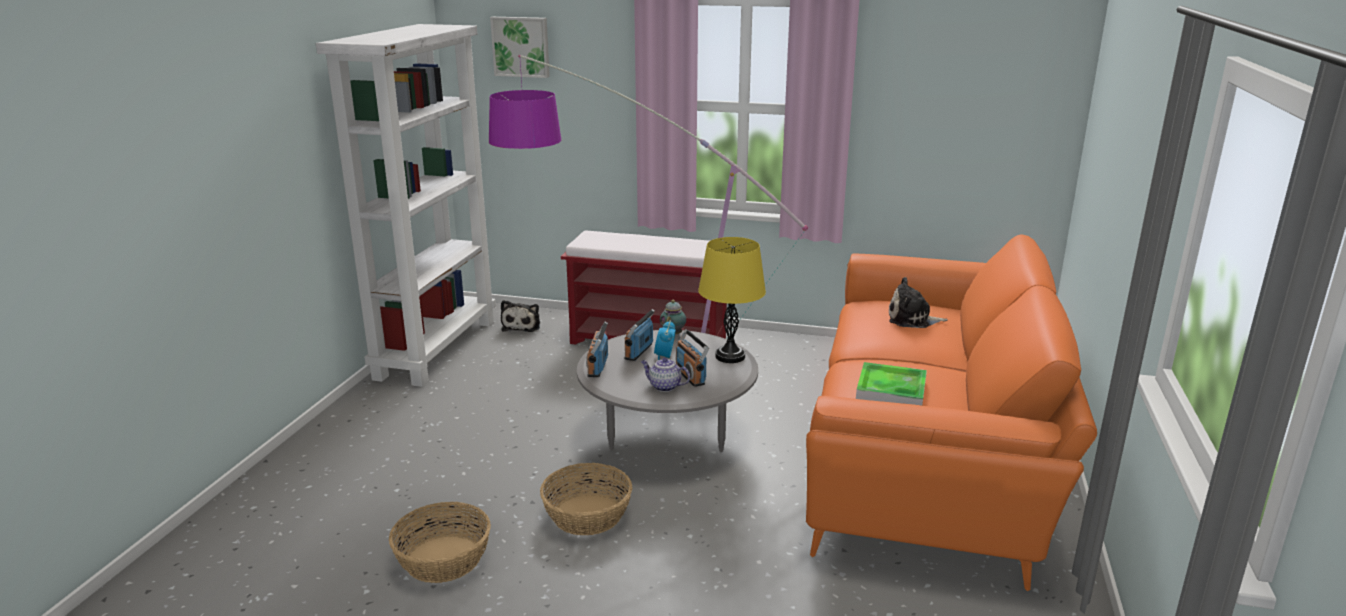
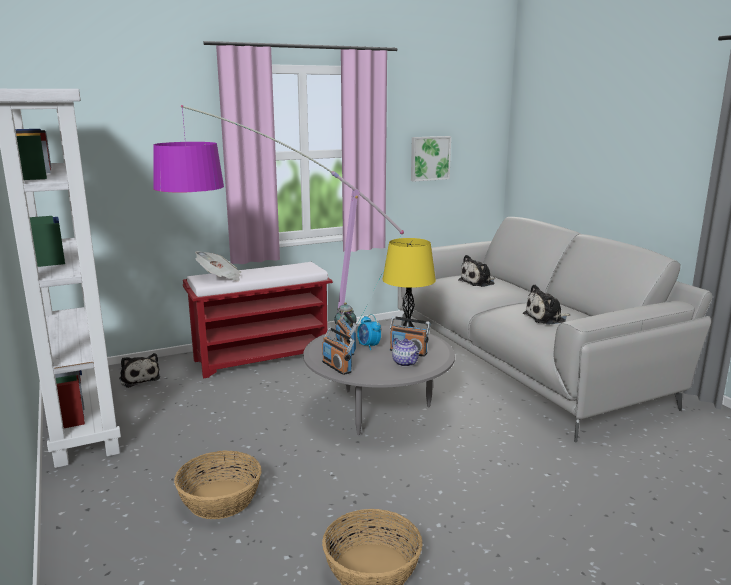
camera: 40 degrees left, 5 degrees down
picture [490,17,550,78] -> picture moved to [411,136,451,182]
basket [540,463,632,535] -> basket moved to [174,450,262,519]
teapot [641,358,690,392] -> teapot turned 105 degrees counterclockwise [392,338,420,367]
orange sofa [806,235,1097,591] -> grey sofa [398,217,712,442]
tray [856,362,927,405] -> plush toy [523,285,570,324]
none -> newspaper [195,251,241,281]

